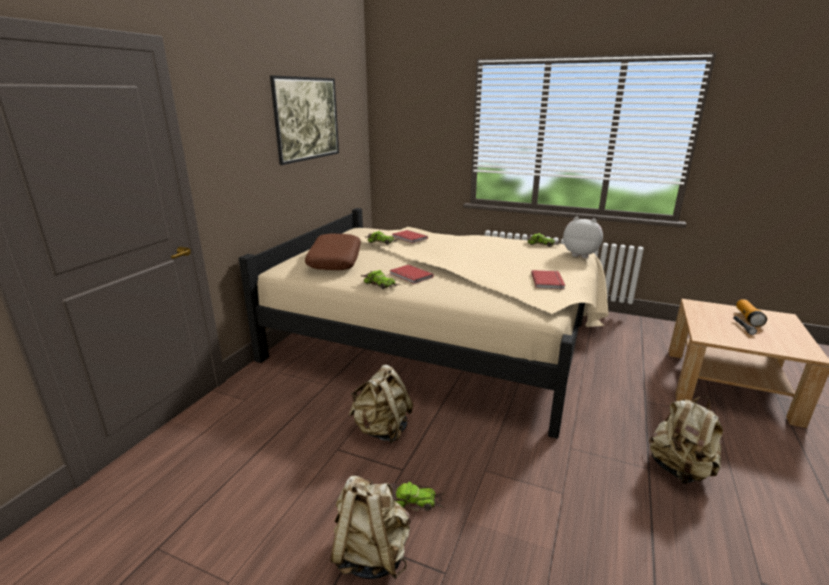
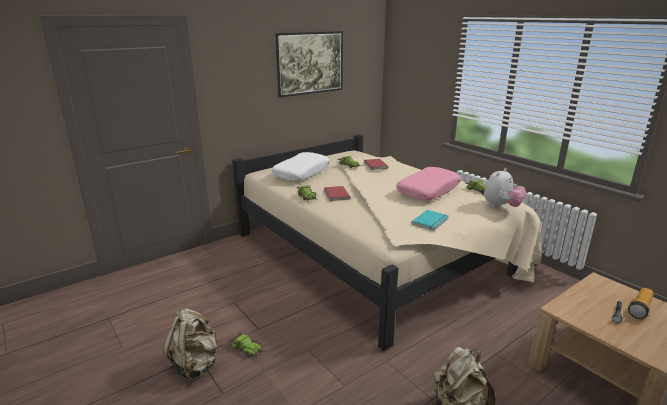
camera: 30 degrees right, 0 degrees up
brown pillow [305,234,361,270] -> white pillow [272,152,330,181]
beige backpack [349,364,414,443] -> none
red book [531,270,565,289] -> turquoise book [411,210,449,231]
plush toy [563,217,603,258] -> plush toy turned 75 degrees clockwise [484,168,526,208]
none -> pink pillow [396,167,461,201]

